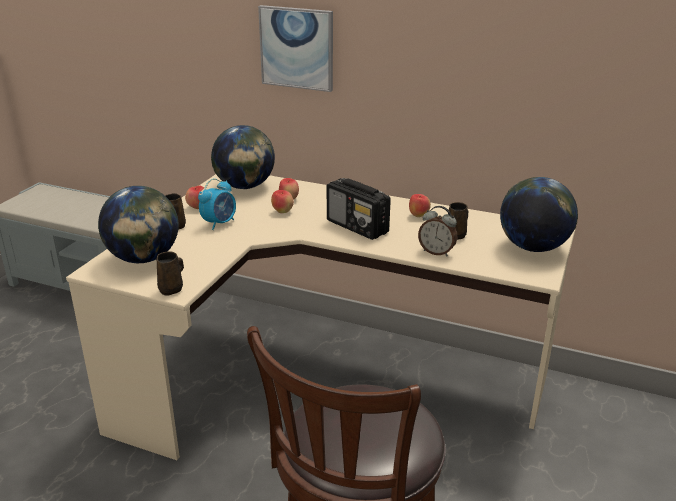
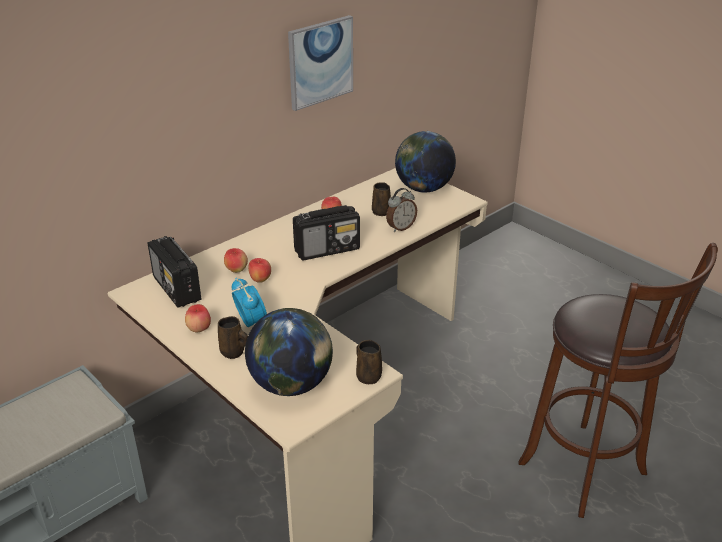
camera: 65 degrees left, 5 degrees up
globe [211,125,275,189] -> radio [148,236,201,308]
picture [258,5,333,92] -> picture moved to [288,15,353,111]

